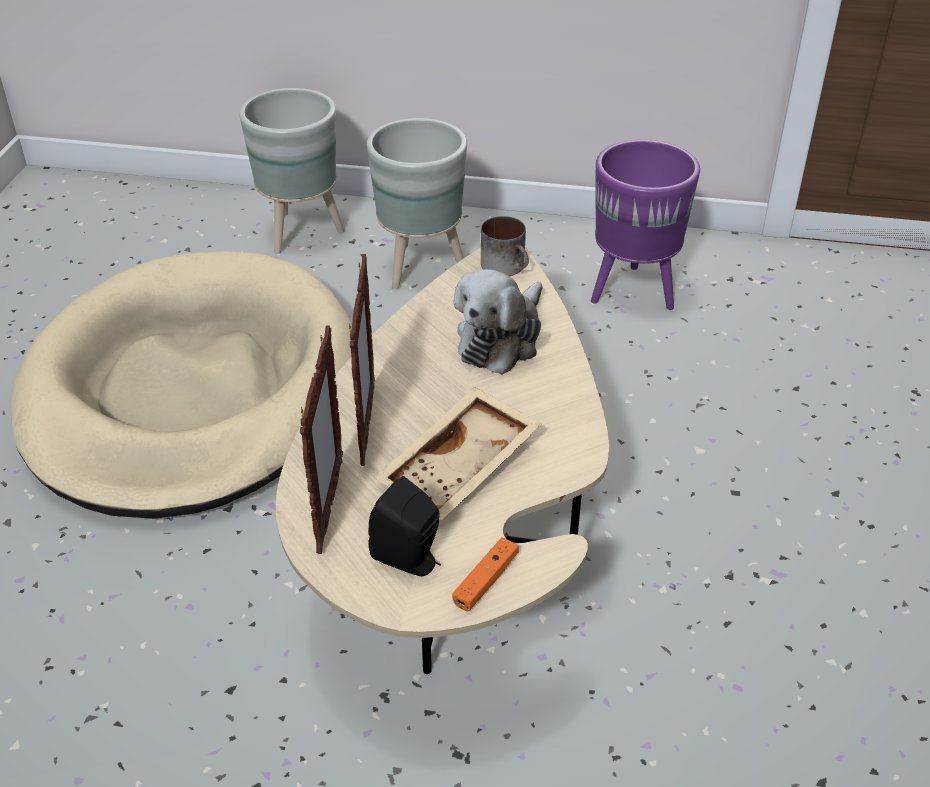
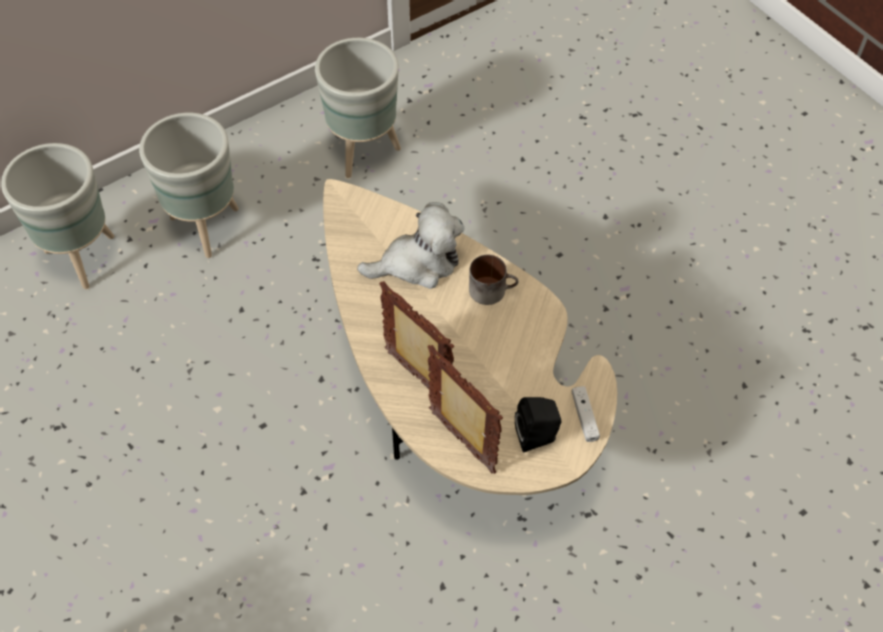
camera: 45 degrees left, 15 degrees up
beige dog bed [11,251,351,519] -> none
beige tray [374,387,541,520] -> none
orange game controller [452,537,519,611] -> white game controller [571,386,600,442]
plush toy [454,269,543,374] -> plush toy turned 90 degrees counterclockwise [357,202,464,289]
mug [481,216,529,276] -> mug moved to [469,255,519,305]
purple planter [591,140,700,310] -> grey planter [315,38,401,178]

